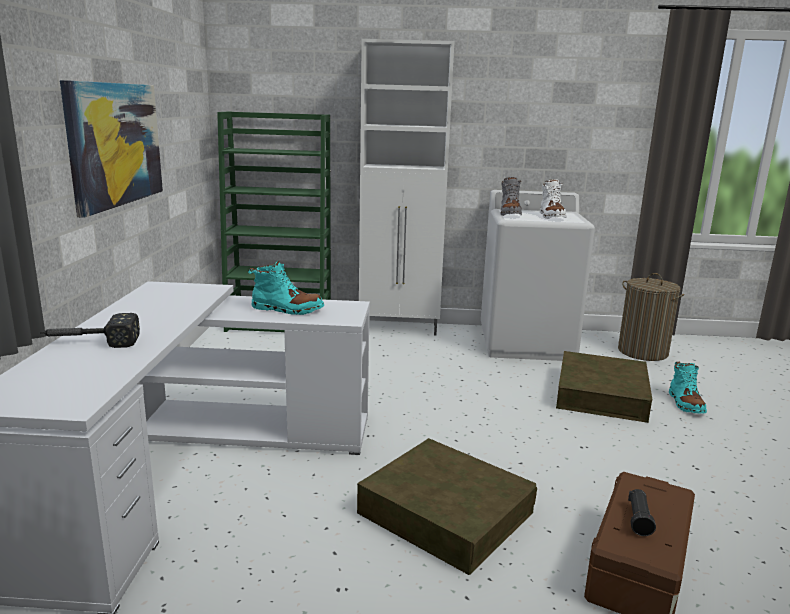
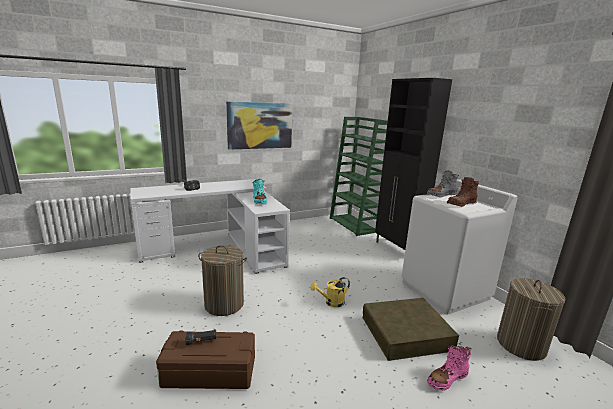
camera: 60 degrees right, 0 degrees up
brown storage box [357,438,537,575] -> laundry basket [198,245,247,316]
white cabinet [359,39,454,335] -> black cabinet [375,78,452,250]
white boot [540,179,567,219] -> brown boot [447,177,479,207]
turquoise boot [669,362,707,414] -> pink boot [427,345,471,391]
none -> yellow watering can [310,277,350,307]

